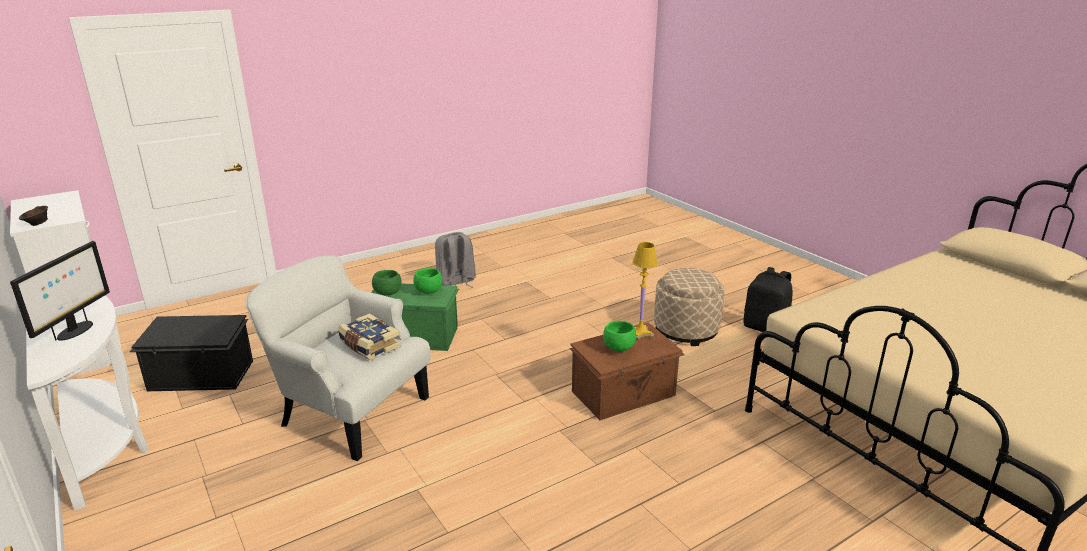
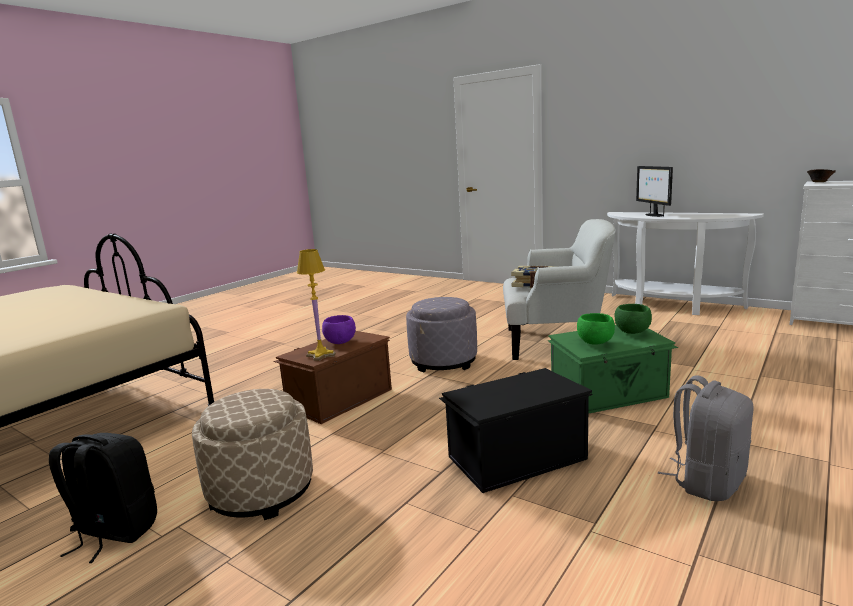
camera: 160 degrees right, 10 degrees down
black storage box [130,315,253,391] -> black storage box moved to [439,368,593,493]
green bowl [603,321,636,352] -> purple bowl [322,315,356,344]
none -> grey ottoman [406,297,477,372]

